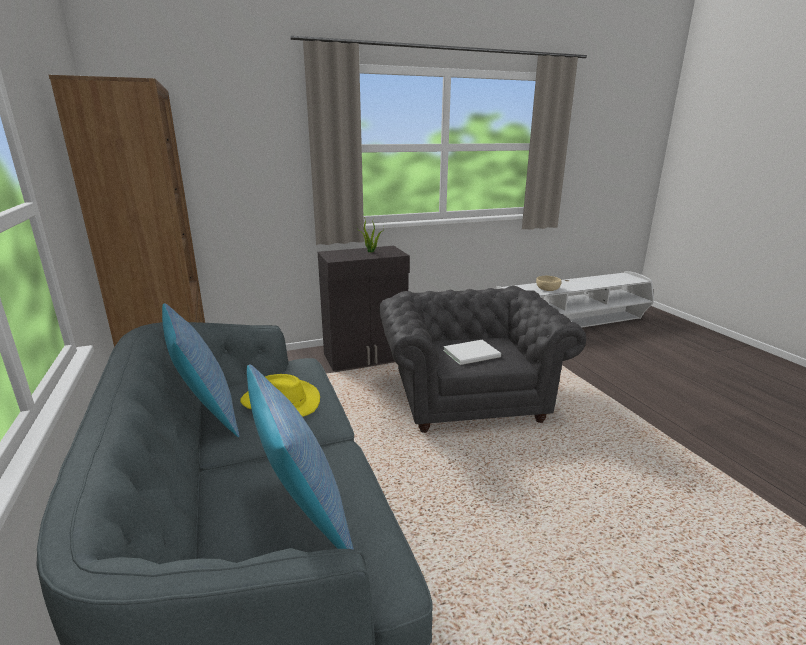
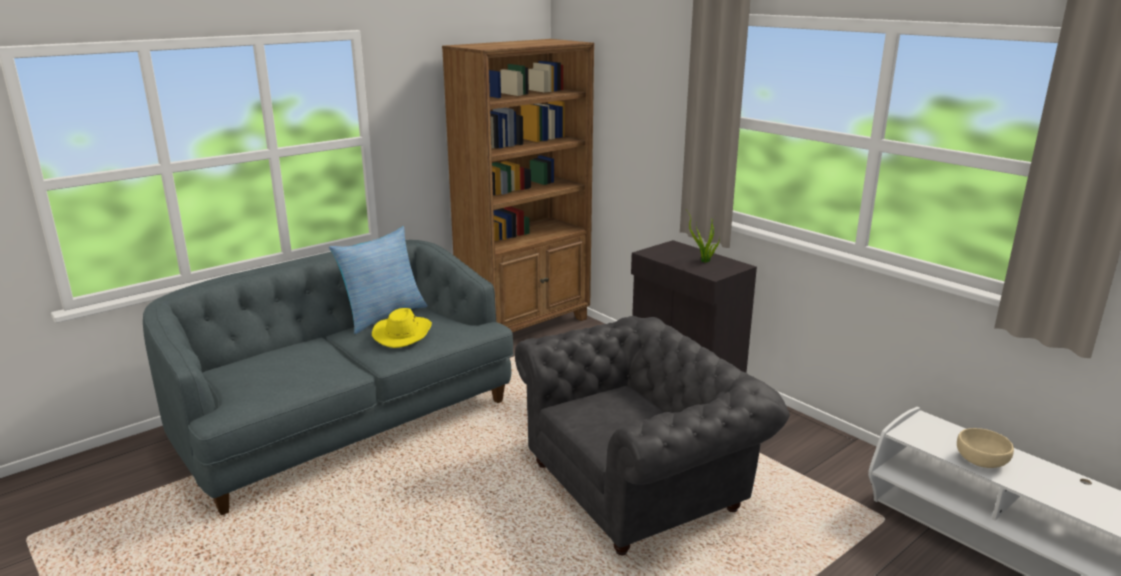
camera: 70 degrees right, 0 degrees up
pillow [247,364,354,550] -> none
white book [443,340,501,365] -> none

